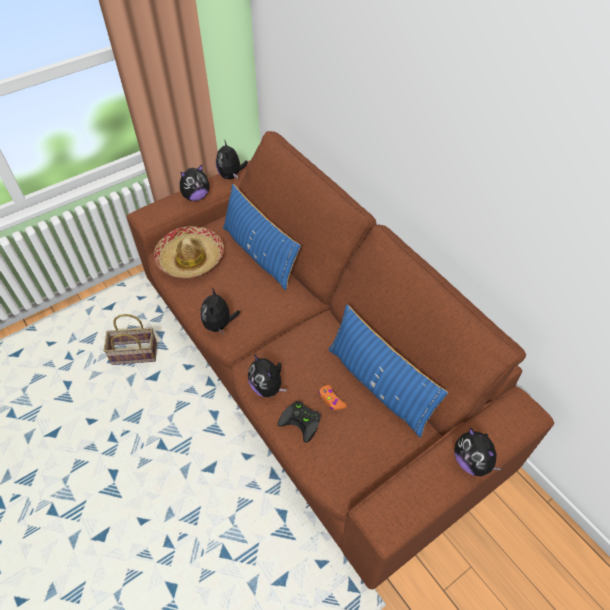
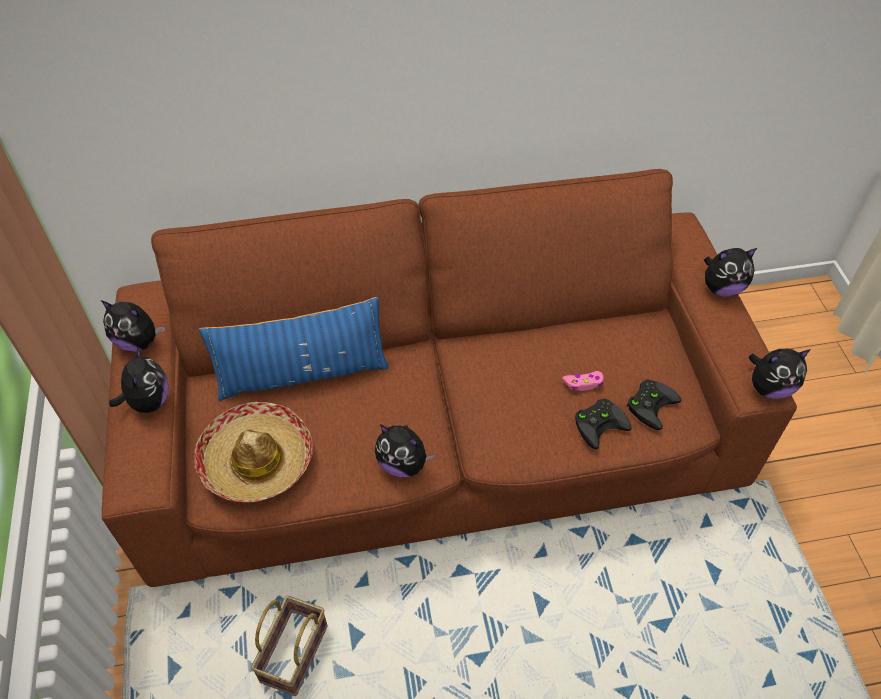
camera: 65 degrees left, 0 degrees up
plush toy [248,354,287,397] -> plush toy moved to [748,349,811,399]
orange game controller [319,385,347,410] -> pink game controller [563,371,604,391]
blue pillow [329,304,448,438] -> none
none -> black game controller [627,379,681,430]

